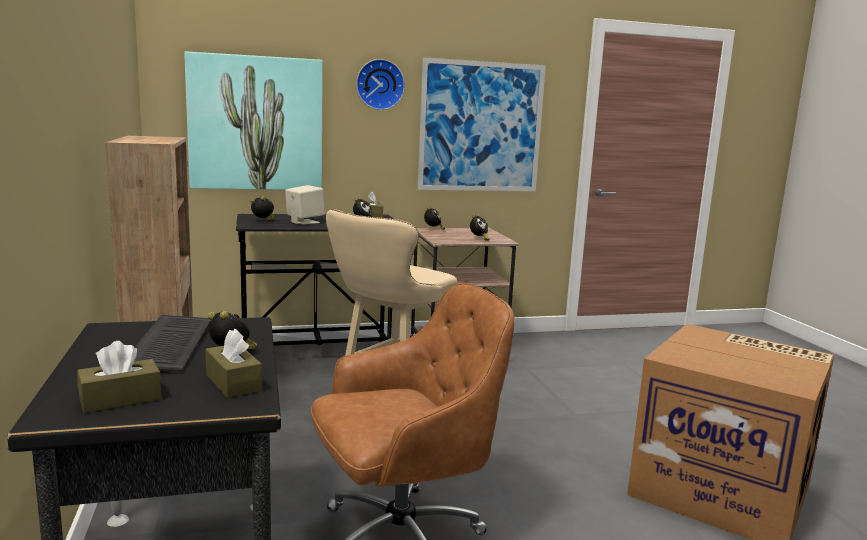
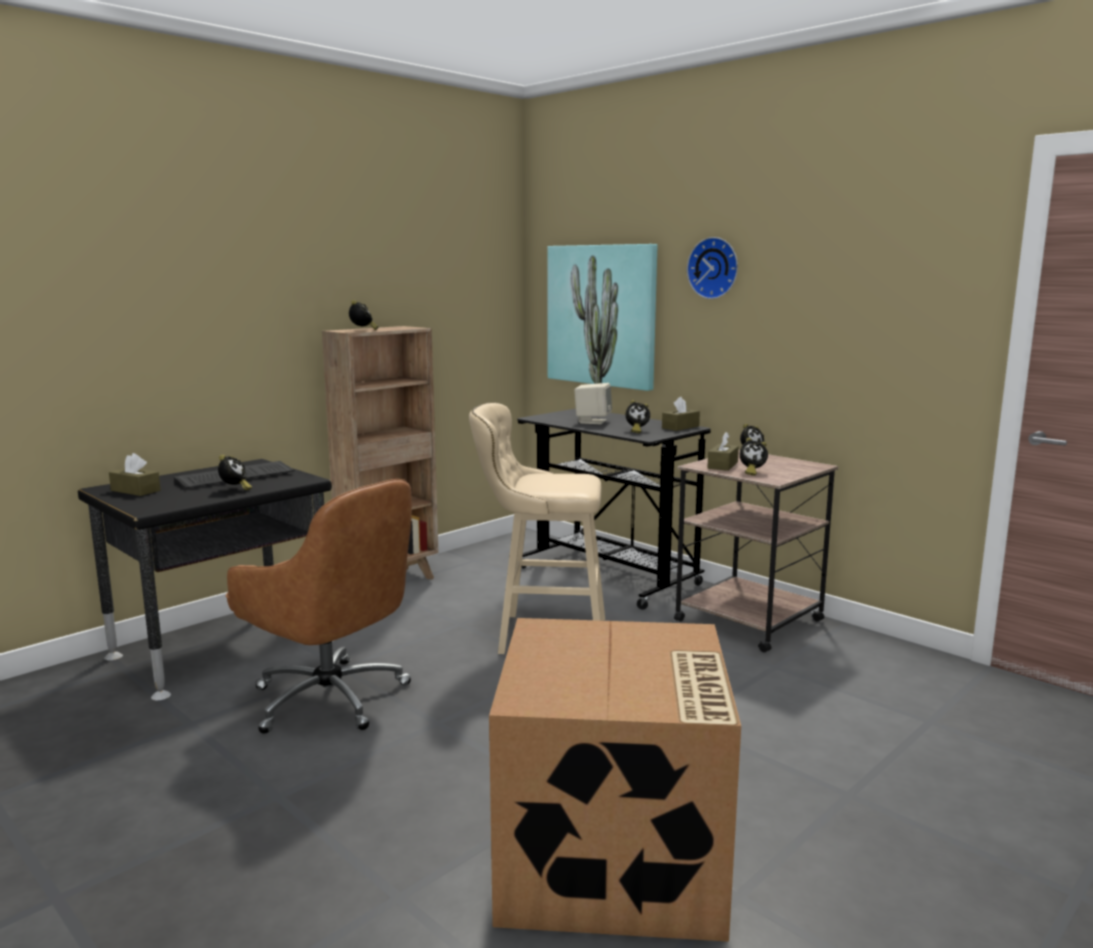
camera: 60 degrees right, 0 degrees up
brown tissue box [205,329,262,398] -> brown tissue box moved to [707,432,739,471]
alarm clock [250,196,275,220] -> alarm clock moved to [349,300,378,330]
picture [418,57,546,191] -> none

